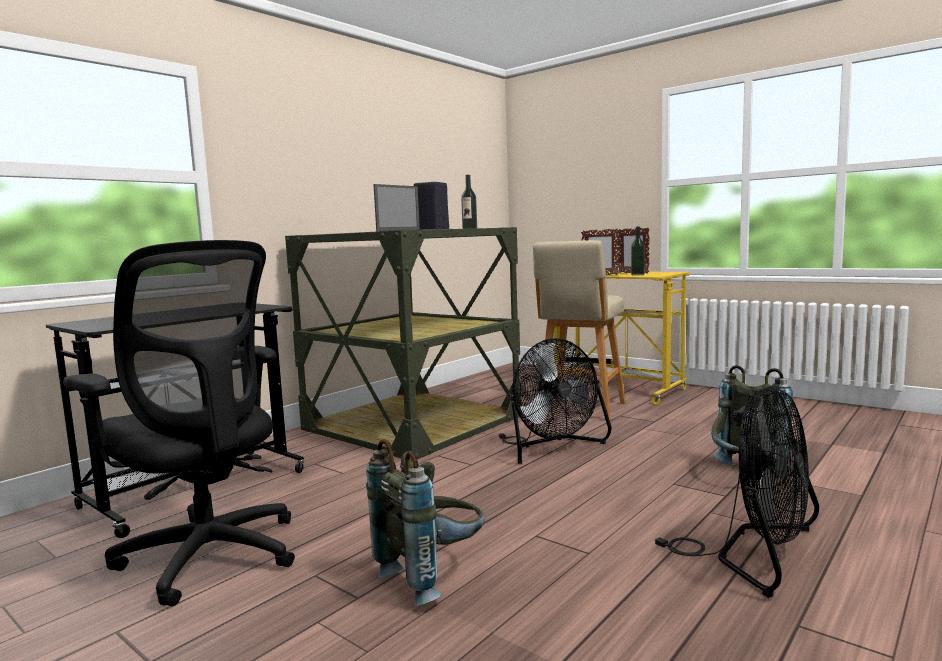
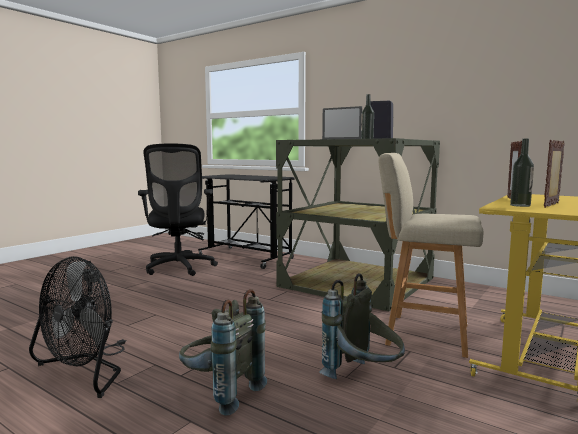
camera: 85 degrees right, 0 degrees up
black office chair [63,240,295,606] -> black office chair turned 45 degrees counterclockwise [138,143,218,276]
grey backpack [366,439,484,606] -> grey backpack moved to [320,273,405,379]
black fan [499,338,611,464] -> none

